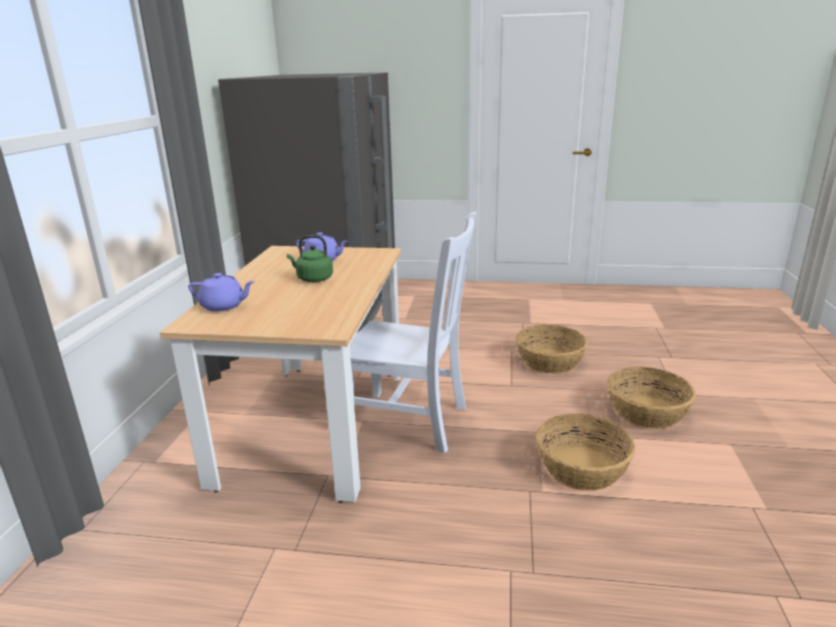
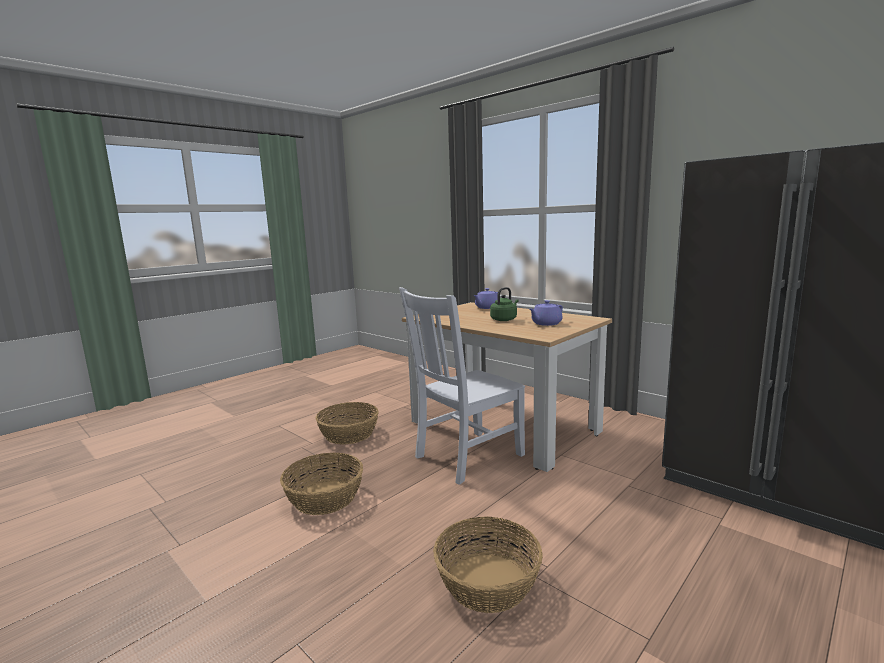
camera: 125 degrees right, 10 degrees down
basket [607,367,696,429] -> basket moved to [315,402,379,445]

